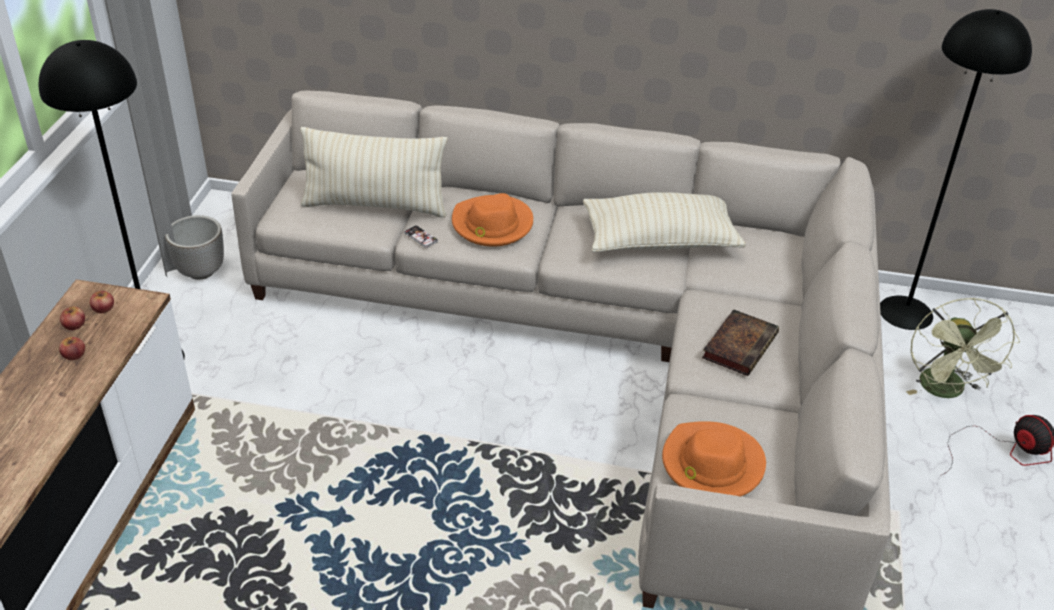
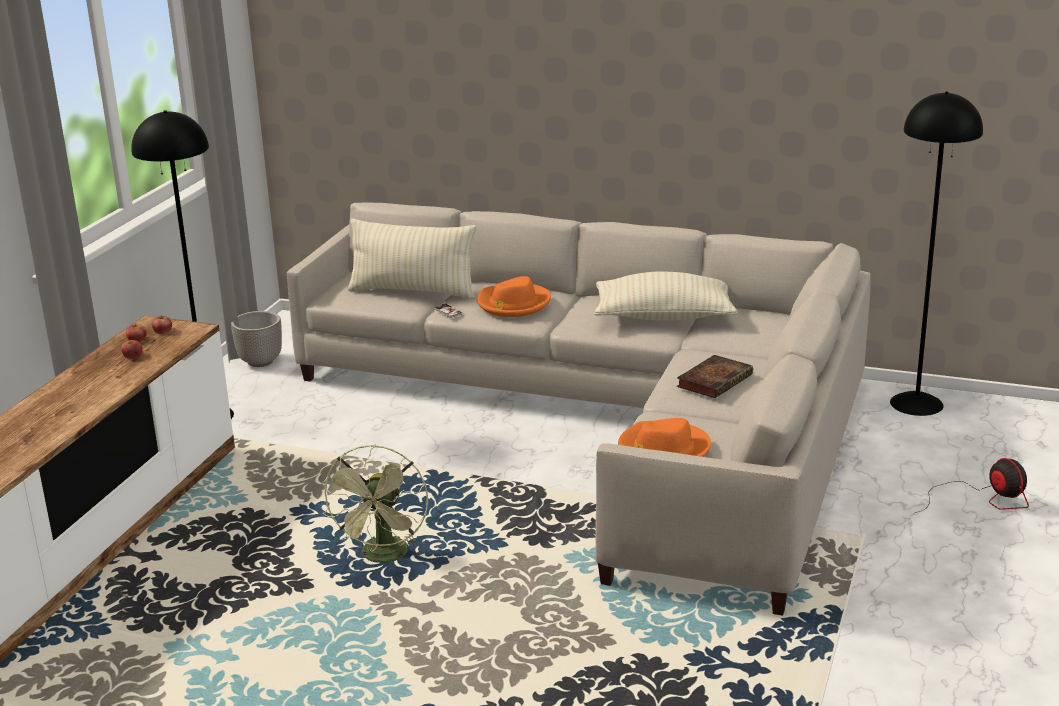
camera: 10 degrees right, 15 degrees down
green fan [906,298,1020,398] -> green fan moved to [322,444,428,563]

